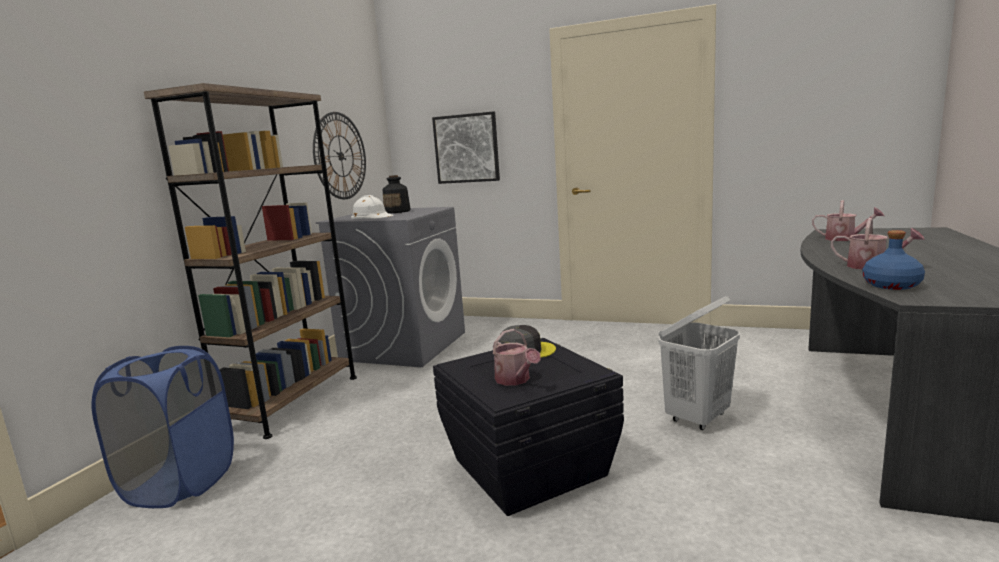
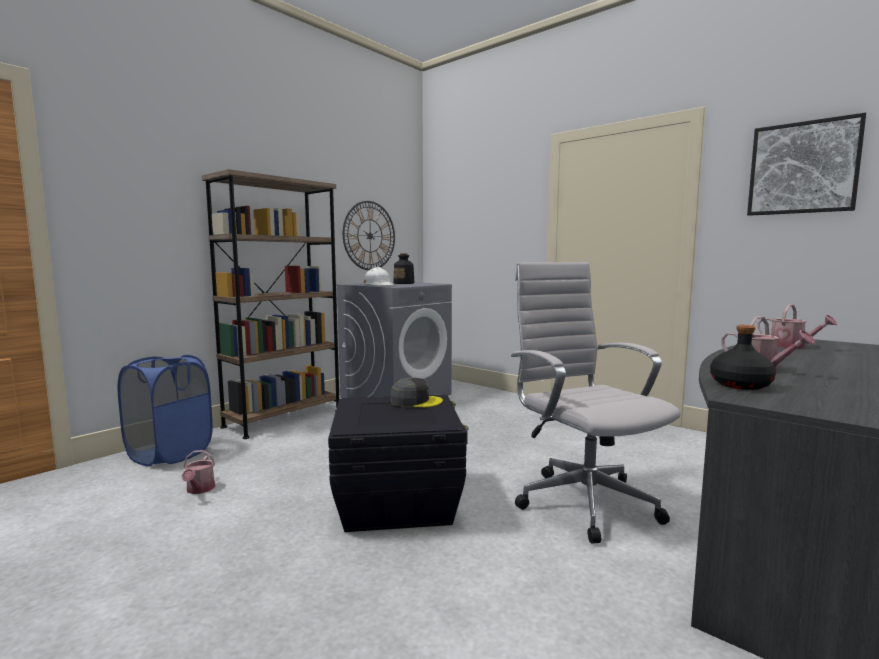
camera: 20 degrees right, 5 degrees down
picture [432,111,500,184] -> picture moved to [747,113,866,216]
watering can [493,329,541,386] -> watering can moved to [181,450,215,494]
white laundry basket [658,296,740,430] -> white office chair [511,262,681,544]
blue bottle [862,230,925,290] -> black bottle [710,325,776,390]

